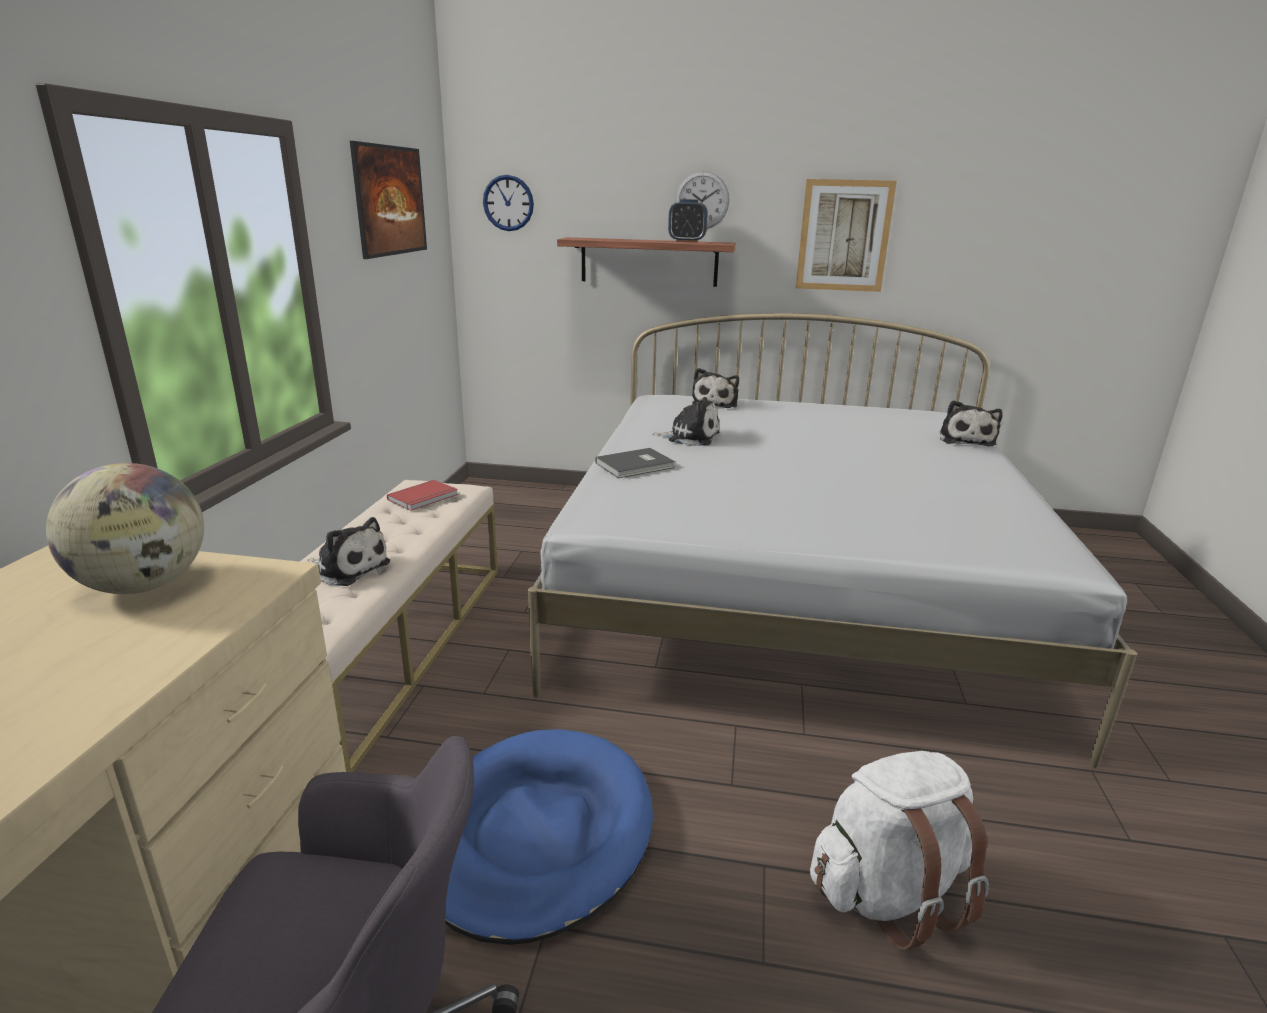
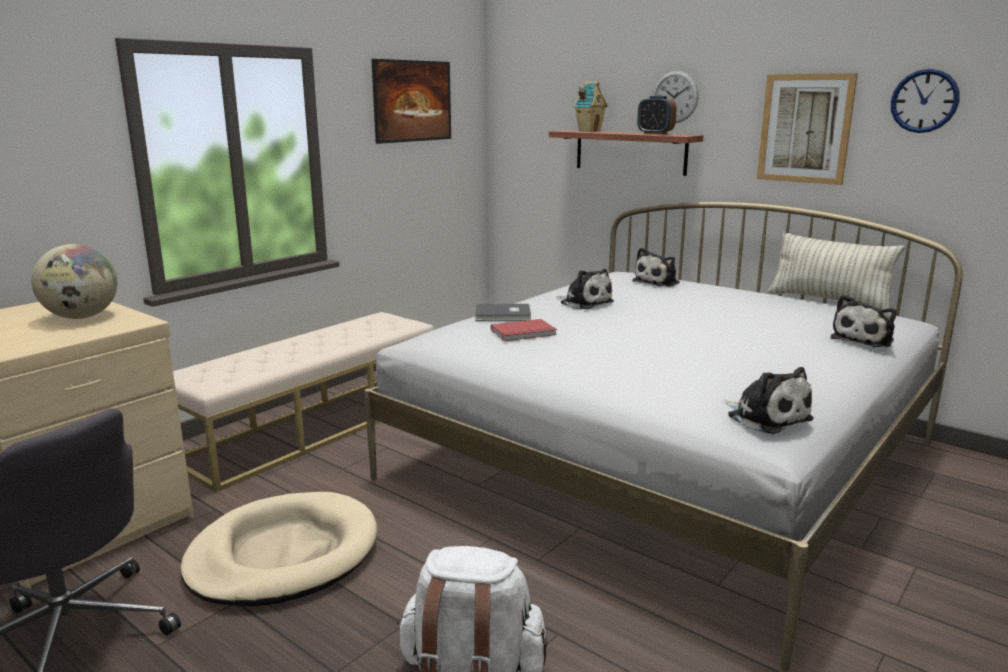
camera: 30 degrees right, 5 degrees down
plush toy [307,517,390,586] -> plush toy moved to [720,367,814,434]
red book [387,480,458,511] -> red book moved to [491,319,557,341]
blue dog bed [445,729,653,945] -> beige dog bed [180,492,377,606]
wall clock [483,175,534,231] -> wall clock moved to [891,69,960,133]
none -> toy house [573,82,608,132]
none -> pillow [768,232,905,310]

